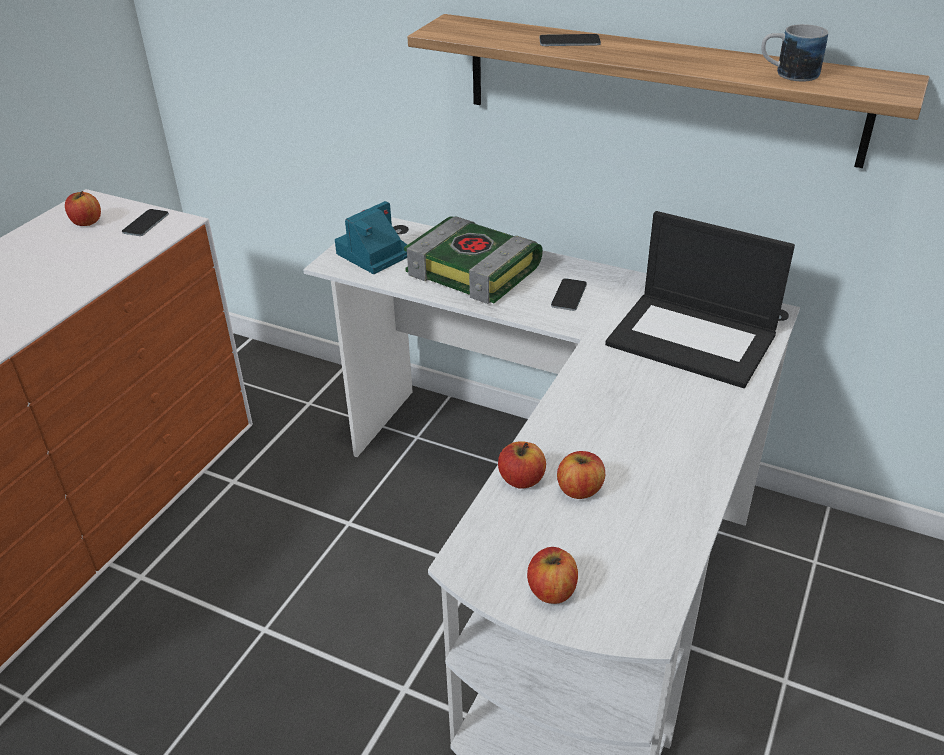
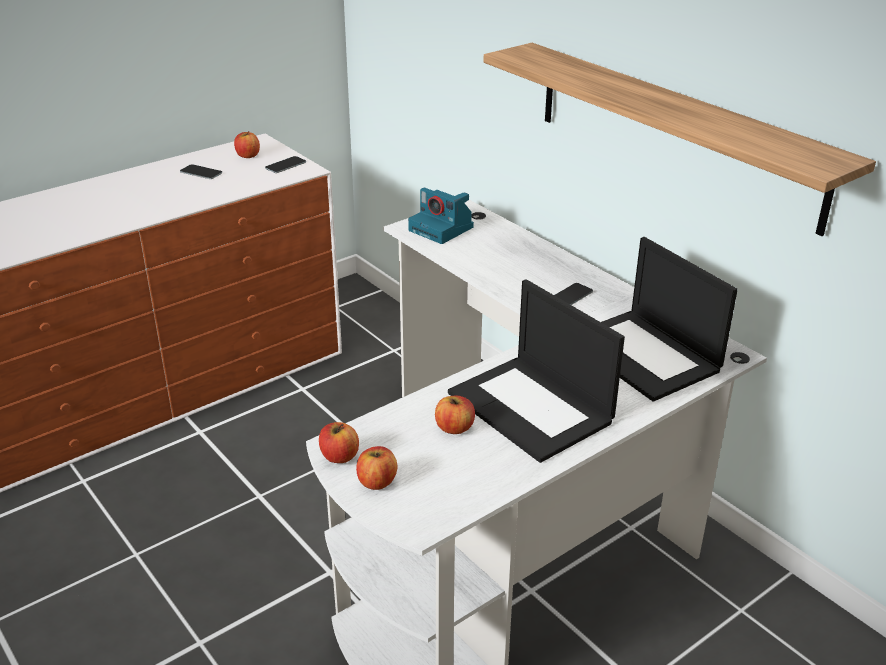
camera: 25 degrees right, 5 degrees down
camera [335,201,407,274] -> camera turned 120 degrees counterclockwise [408,187,474,244]
book [404,216,543,304] -> none
apple [498,441,546,489] -> apple moved to [319,422,359,463]
phone [539,34,601,46] -> phone moved to [180,164,222,179]
mug [761,24,828,81] -> none
none -> laptop [448,279,625,463]

